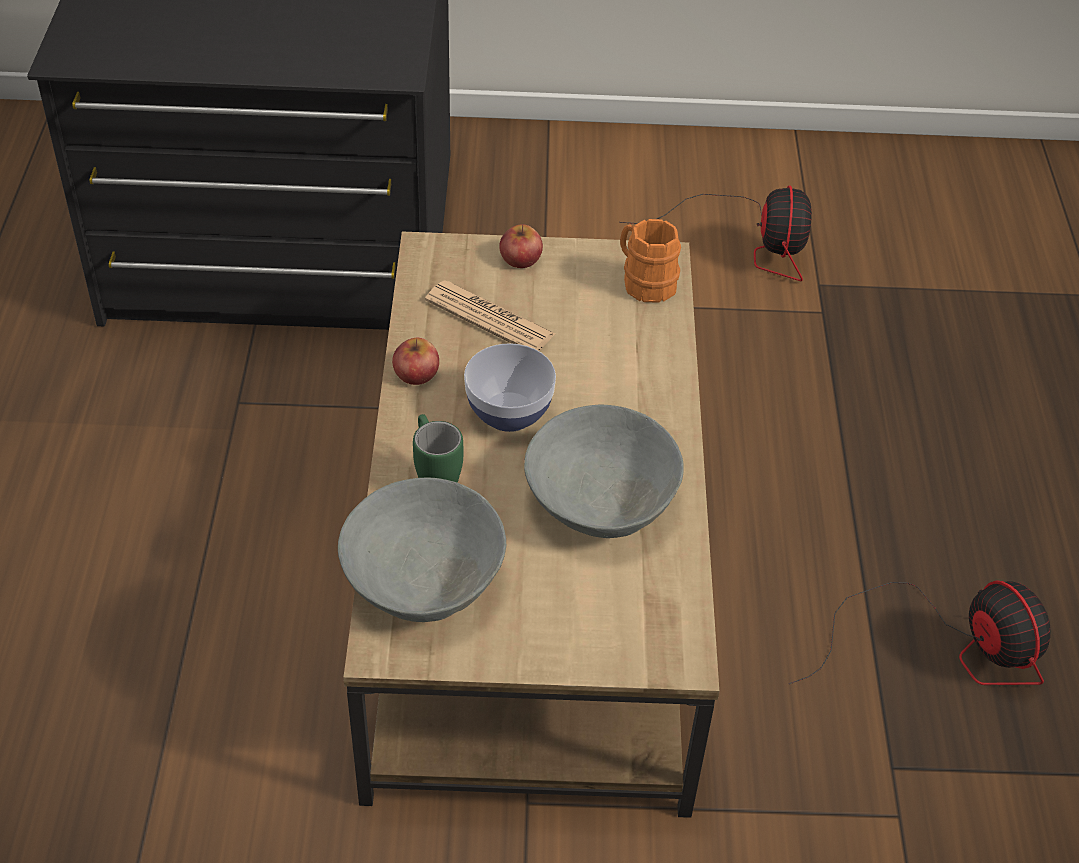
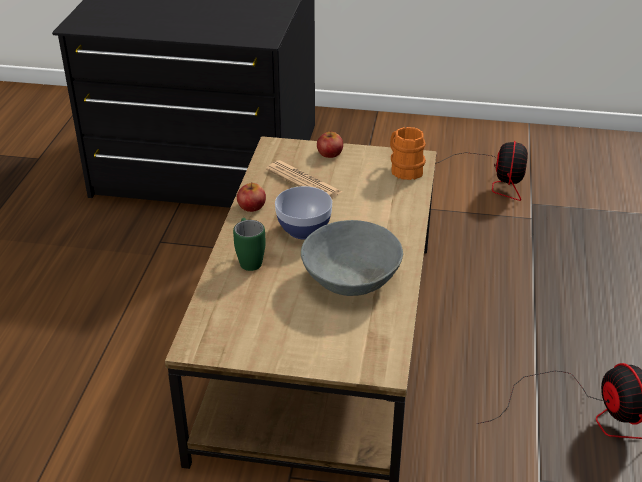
camera: 10 degrees right, 10 degrees down
grey bowl [338,478,506,622] -> none

